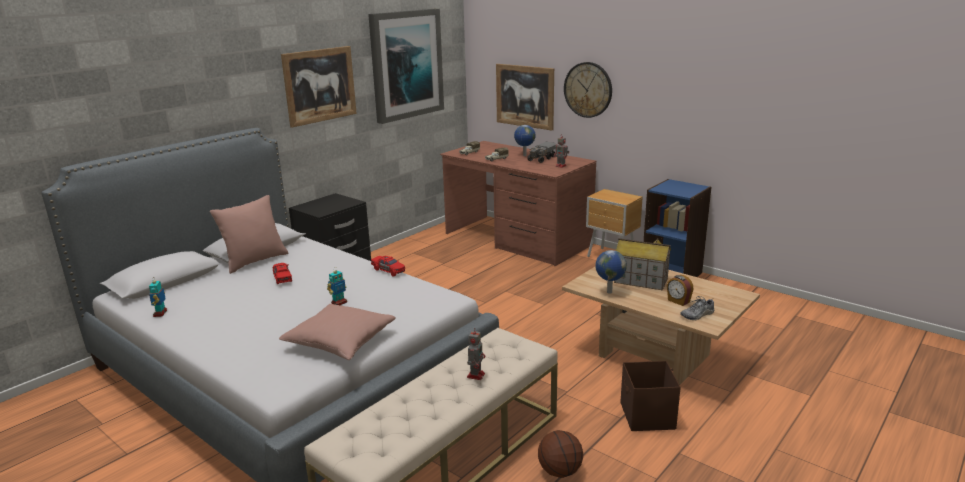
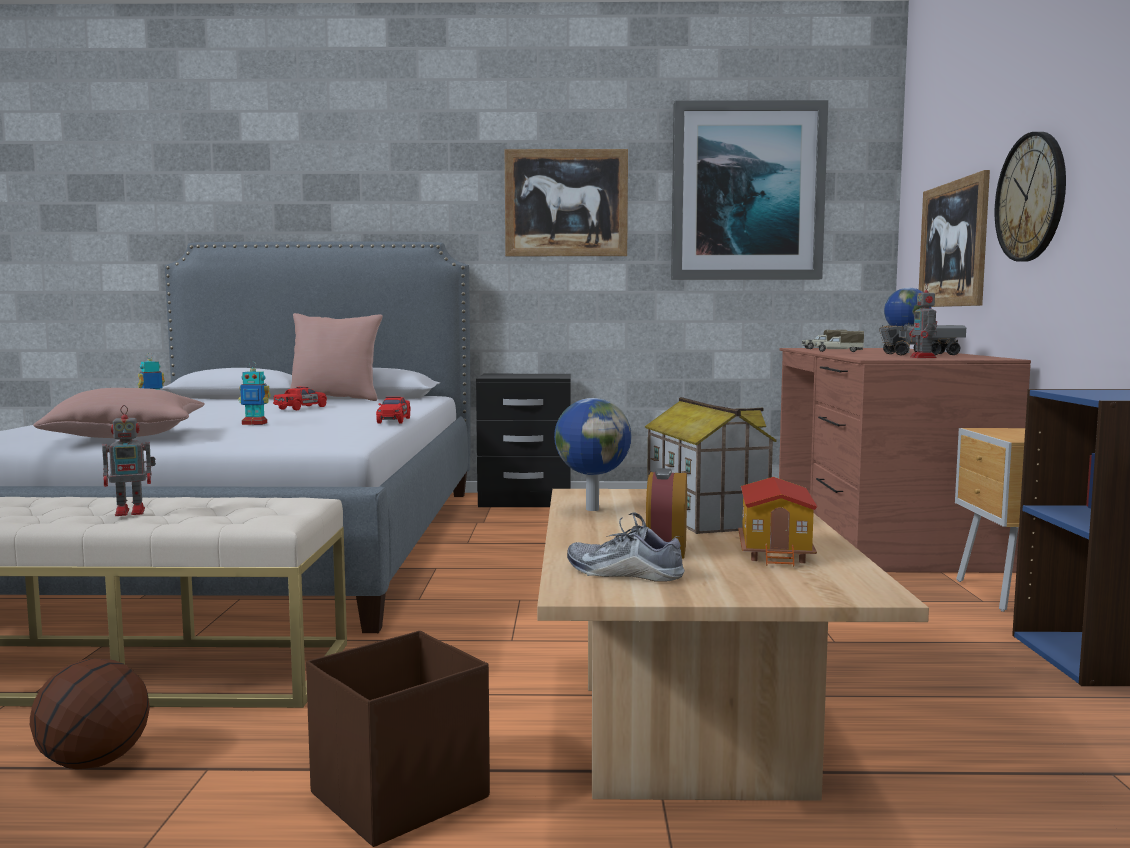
camera: 50 degrees right, 15 degrees down
none -> toy house [738,477,817,566]

